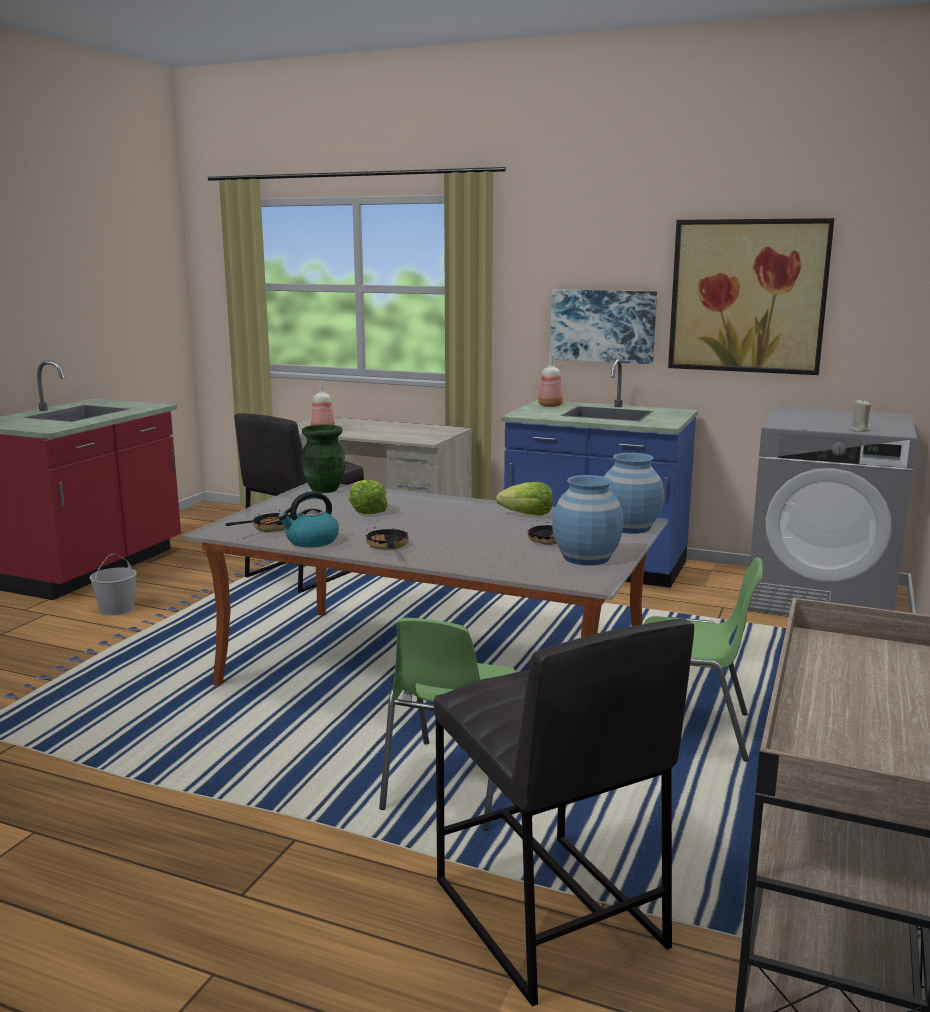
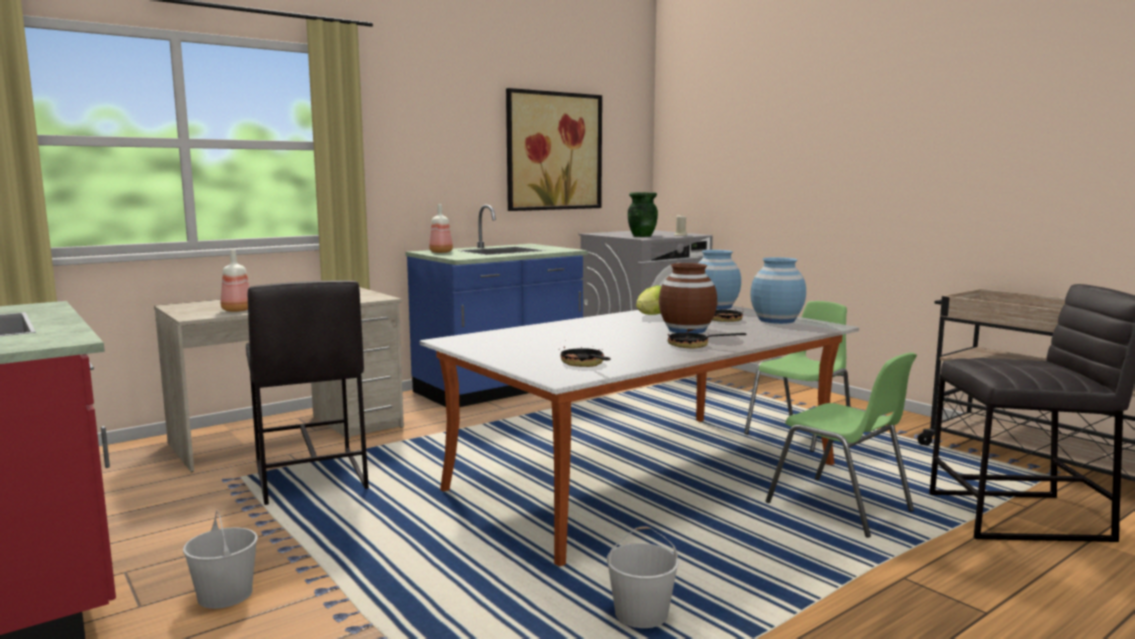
camera: 60 degrees left, 5 degrees down
kettle [278,491,339,547] -> none
green vase [301,424,345,493] -> green vase moved to [628,192,658,237]
lettuce [349,480,388,514] -> none
picture [550,289,657,364] -> none
none -> white bucket [607,526,679,628]
none -> brown vase [659,263,717,334]

